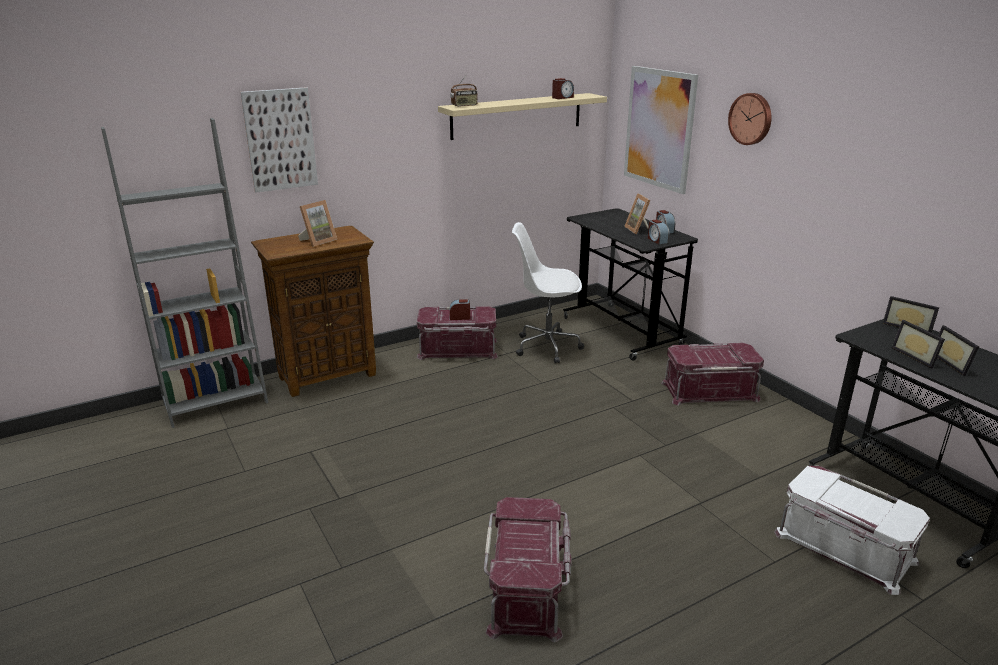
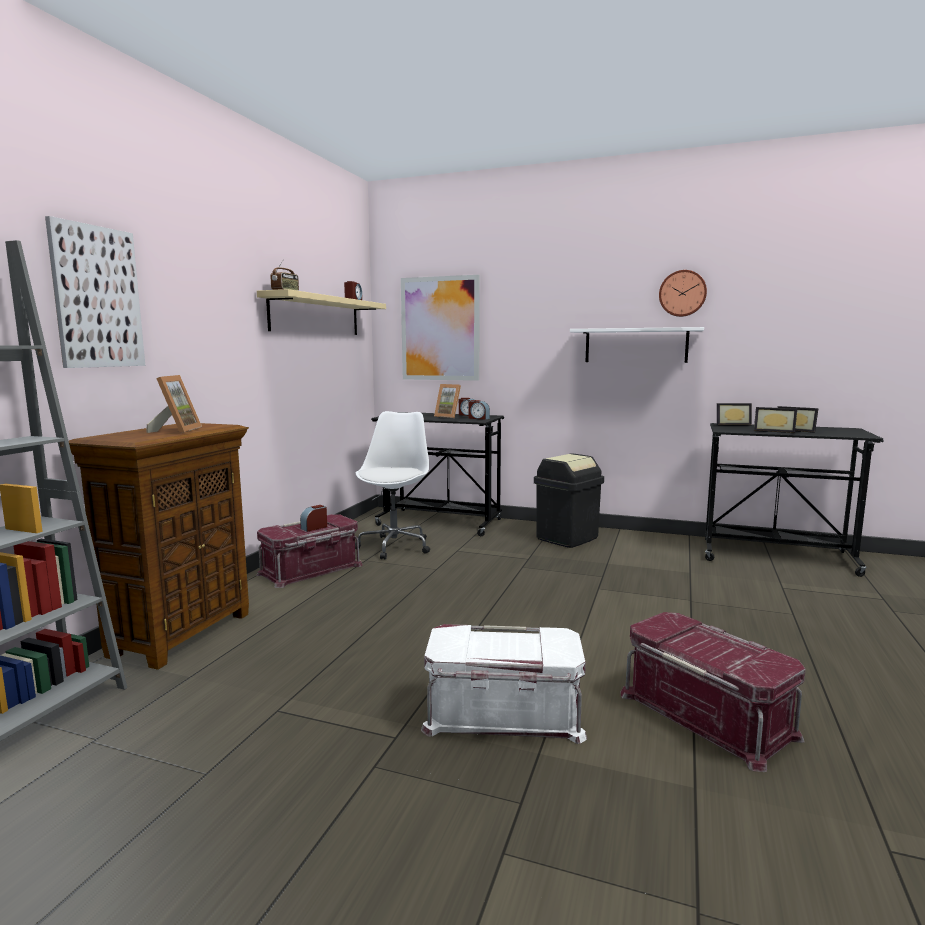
camera: 40 degrees left, 15 degrees down
white office chair [512,222,584,363] -> white office chair turned 135 degrees clockwise [355,411,430,559]
red storage box [661,343,764,405] -> black trash can [534,453,604,548]
wall clock [728,93,771,145] -> wall clock moved to [659,270,707,317]
white storage box [774,466,930,595] -> white storage box moved to [421,624,587,744]
none -> white shelf [570,327,704,363]

